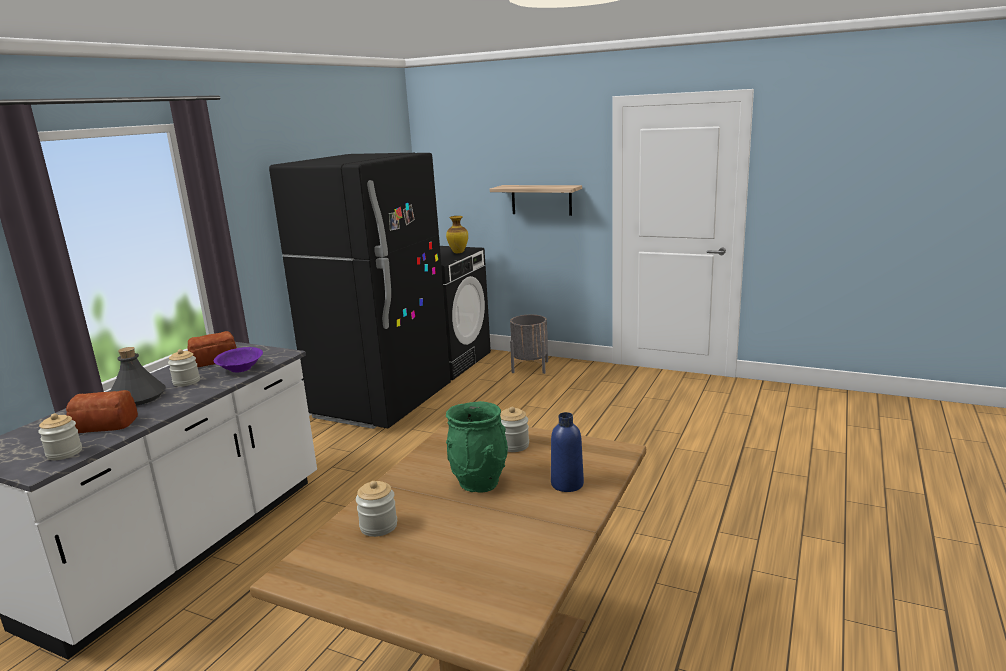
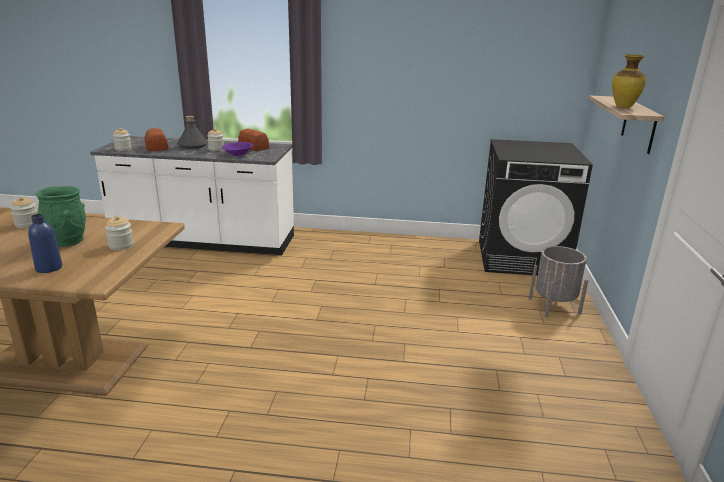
camera: 70 degrees right, 5 degrees up
black fridge [269,153,451,429] -> none
vase [446,216,468,253] -> vase moved to [612,54,646,108]

